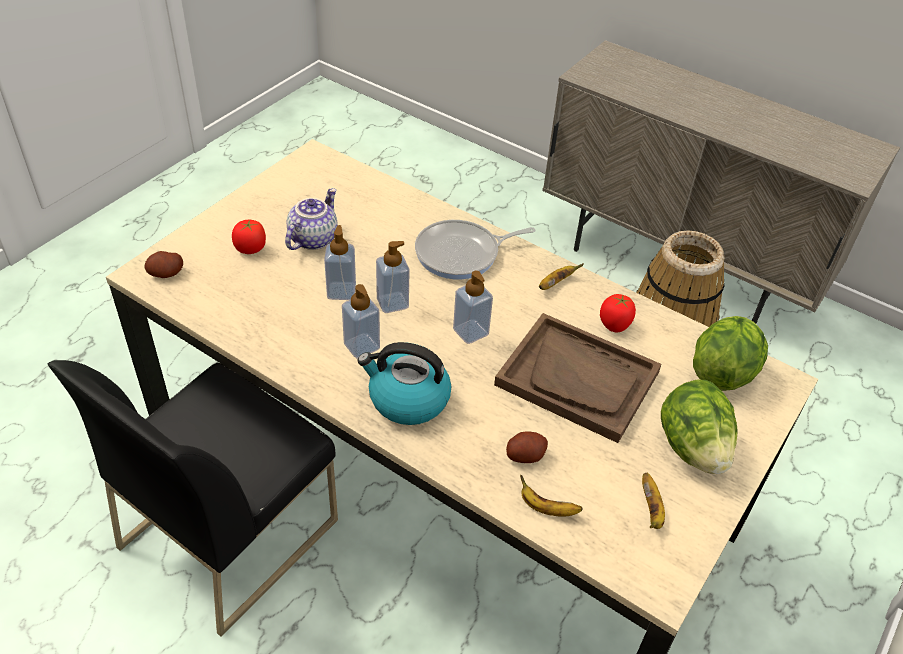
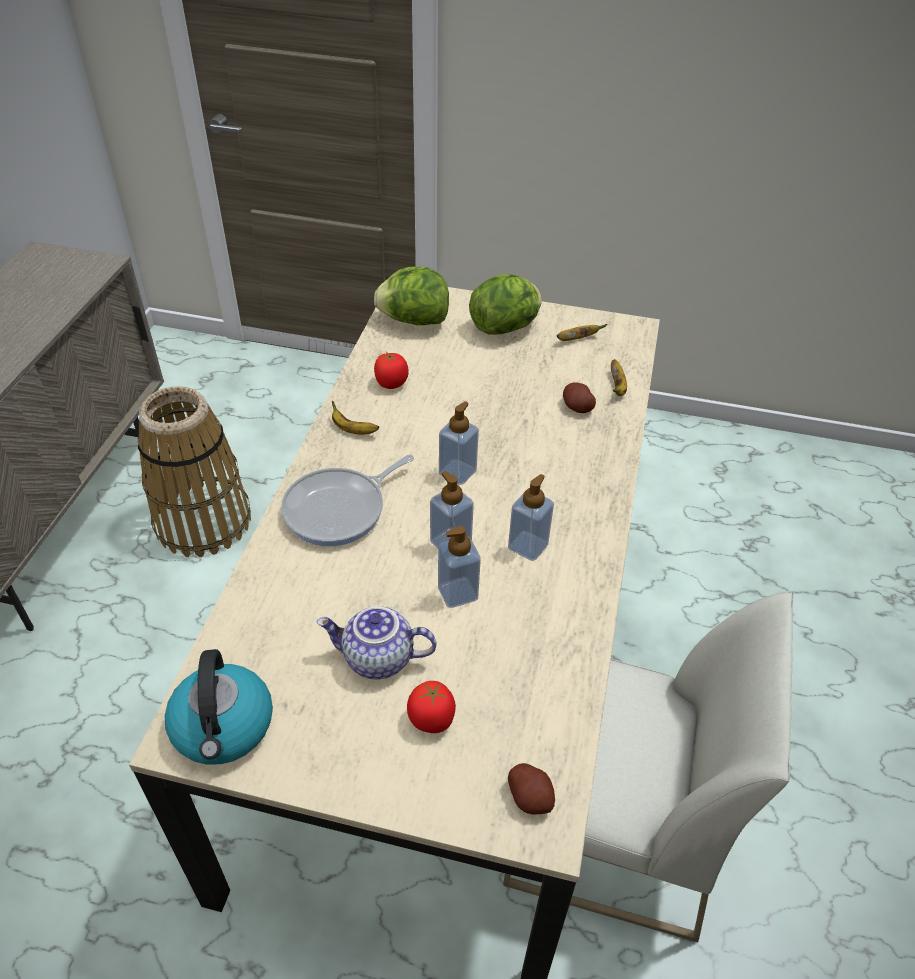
camera: 110 degrees left, 0 degrees up
black chair [48,360,338,637] -> white chair [503,592,793,942]
kettle [358,342,451,425] -> kettle moved to [165,649,273,764]
frying pan [415,220,536,280] -> frying pan turned 90 degrees clockwise [281,455,414,546]
brown tray [494,313,661,443] -> none

